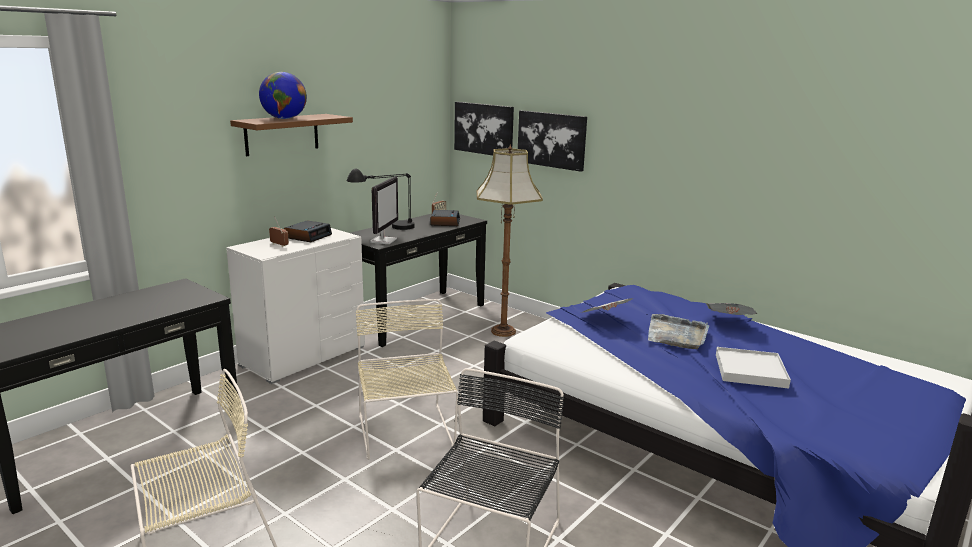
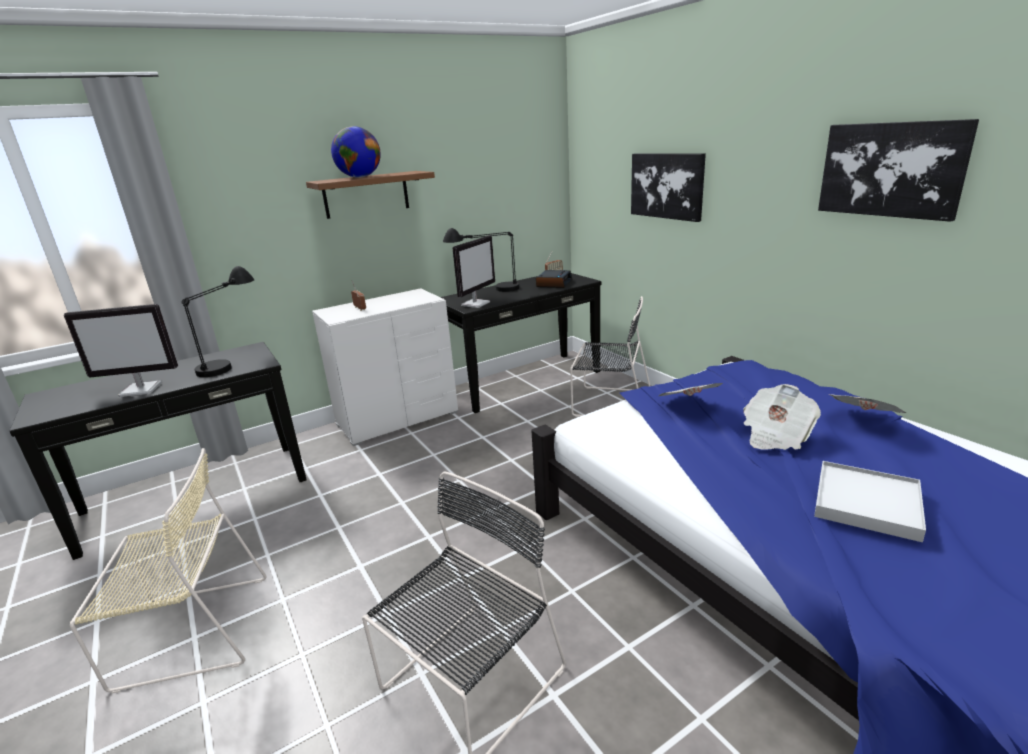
camera: 20 degrees right, 5 degrees up
alarm clock [284,220,332,242] -> none
beige chair [356,299,459,460] -> none
picture [454,102,514,155] -> picture moved to [818,119,979,222]
floor lamp [477,144,543,337] -> black chair [570,296,650,417]
grey tray [648,314,709,349] -> newspaper [743,384,821,450]
none -> monitor [64,304,178,397]
none -> black table lamp [181,266,254,377]

